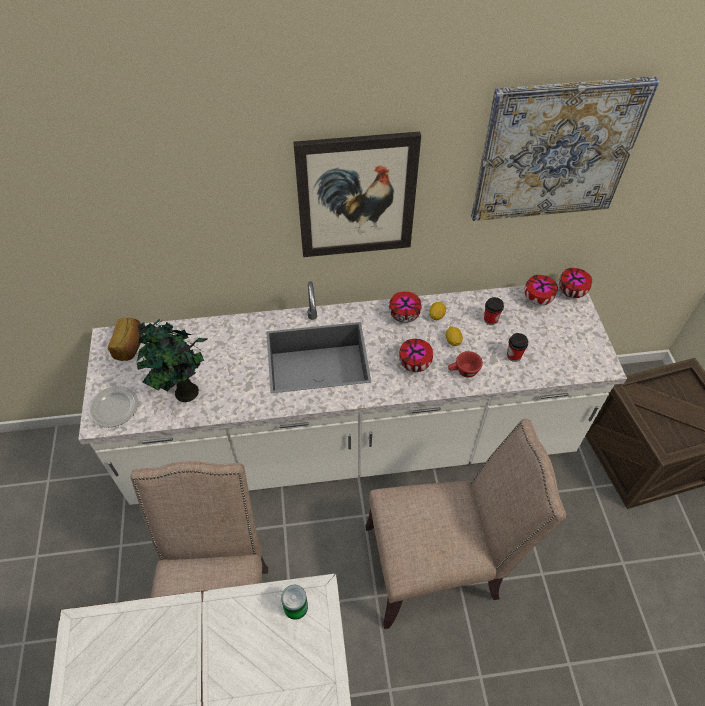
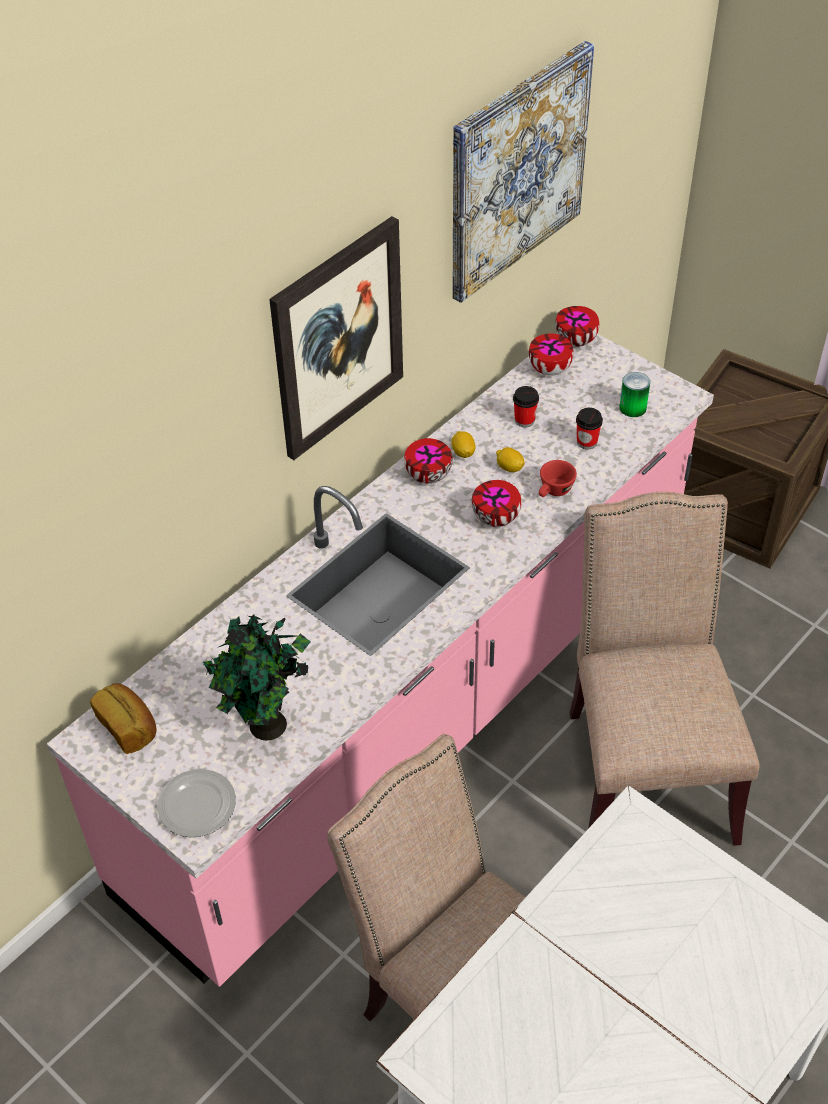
camera: 40 degrees left, 5 degrees down
white counter [78,281,627,505] -> pink counter [47,334,714,987]
can [281,585,308,620] -> can moved to [619,372,650,417]
beige chair [365,419,566,629] -> beige chair turned 45 degrees counterclockwise [570,492,760,846]

